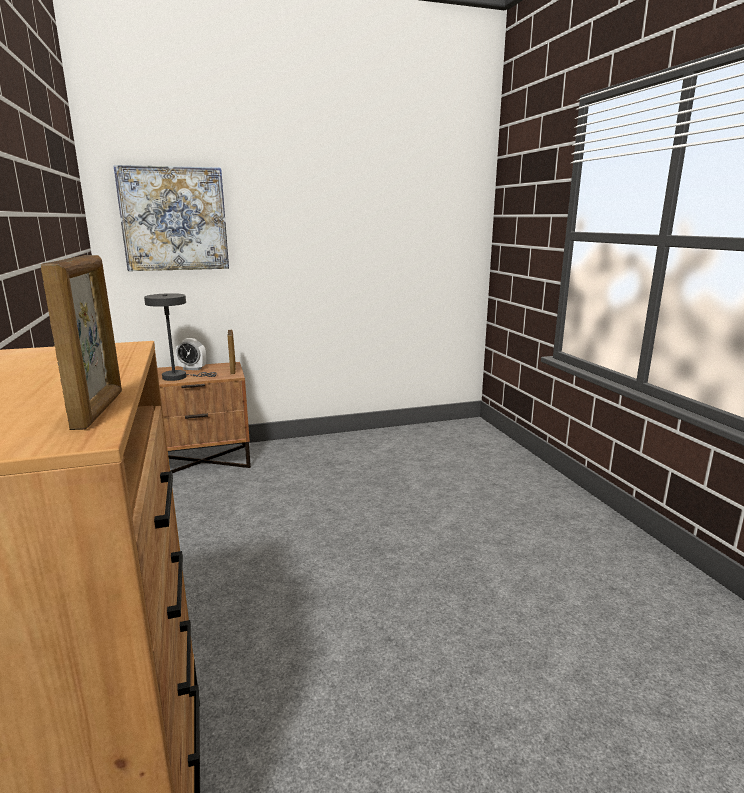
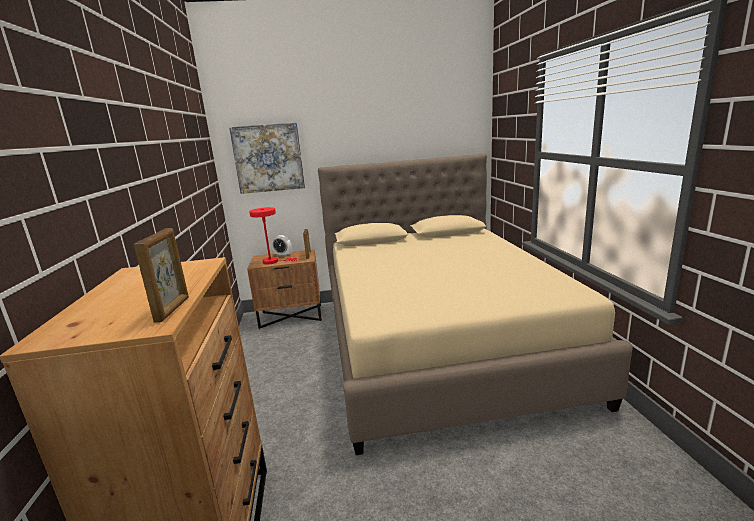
camera: 10 degrees right, 0 degrees up
grey table lamp [144,293,217,381] -> red table lamp [249,207,297,265]
none -> beige bed [318,154,633,455]

